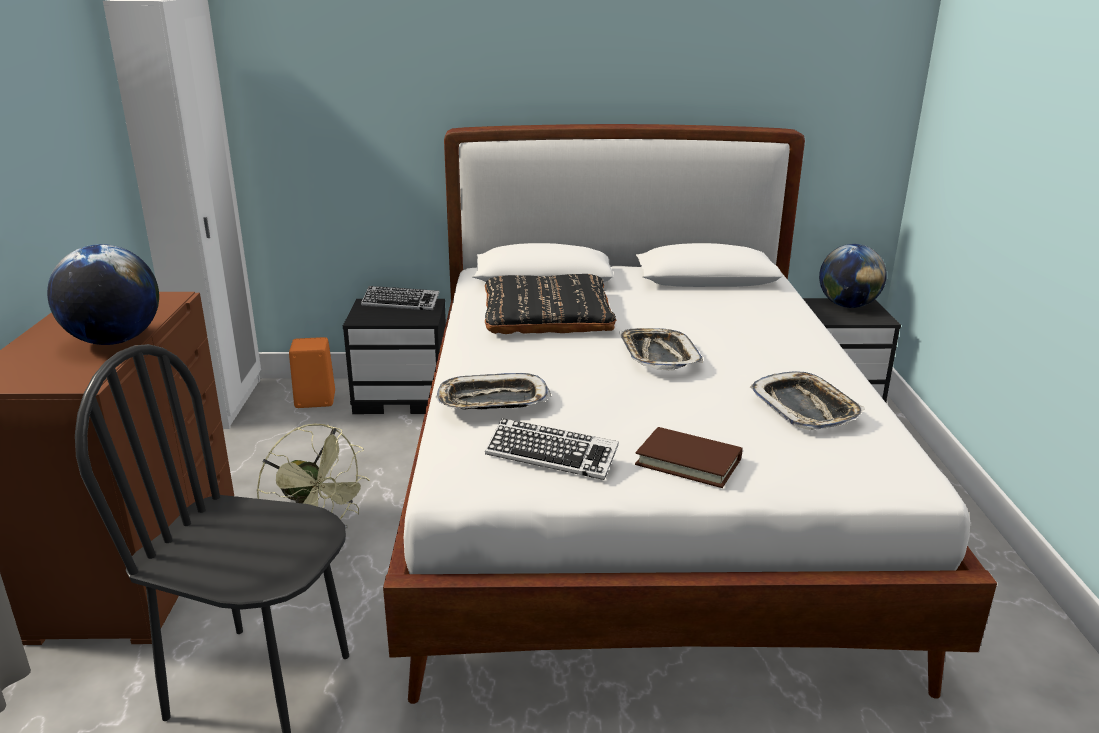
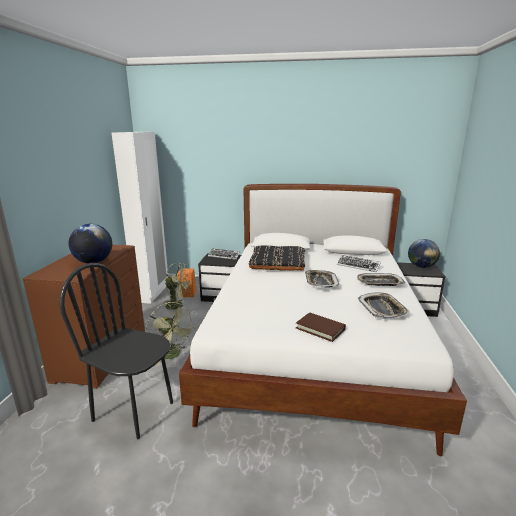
camera: 10 degrees right, 5 degrees down
tray [436,373,551,410] -> tray moved to [357,273,405,286]
keyboard [485,418,619,480] -> keyboard moved to [337,255,381,272]
none -> green fan [165,263,192,313]

